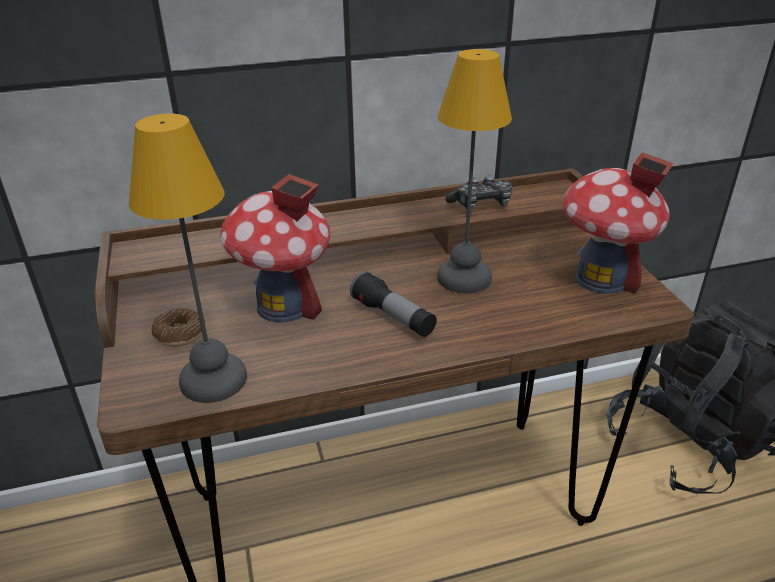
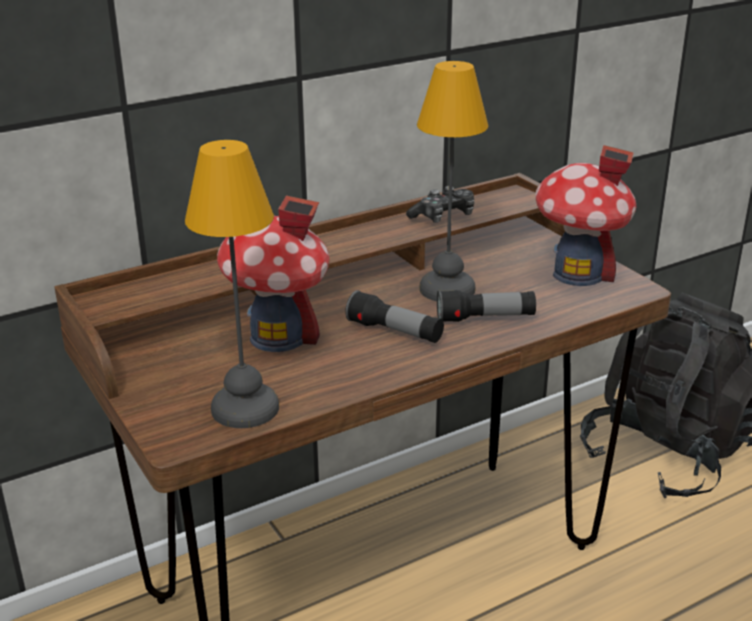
camera: 15 degrees left, 5 degrees down
donut [151,308,205,347] -> none
none -> flashlight [437,290,536,322]

